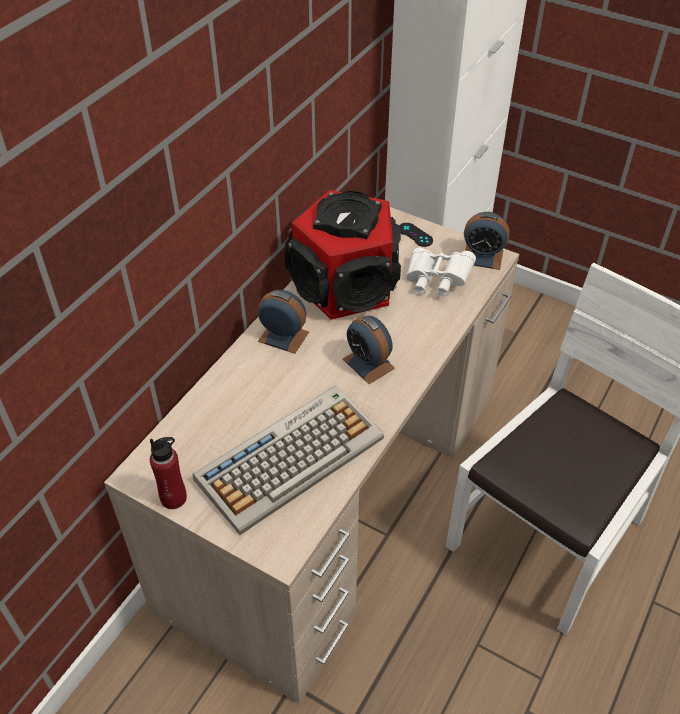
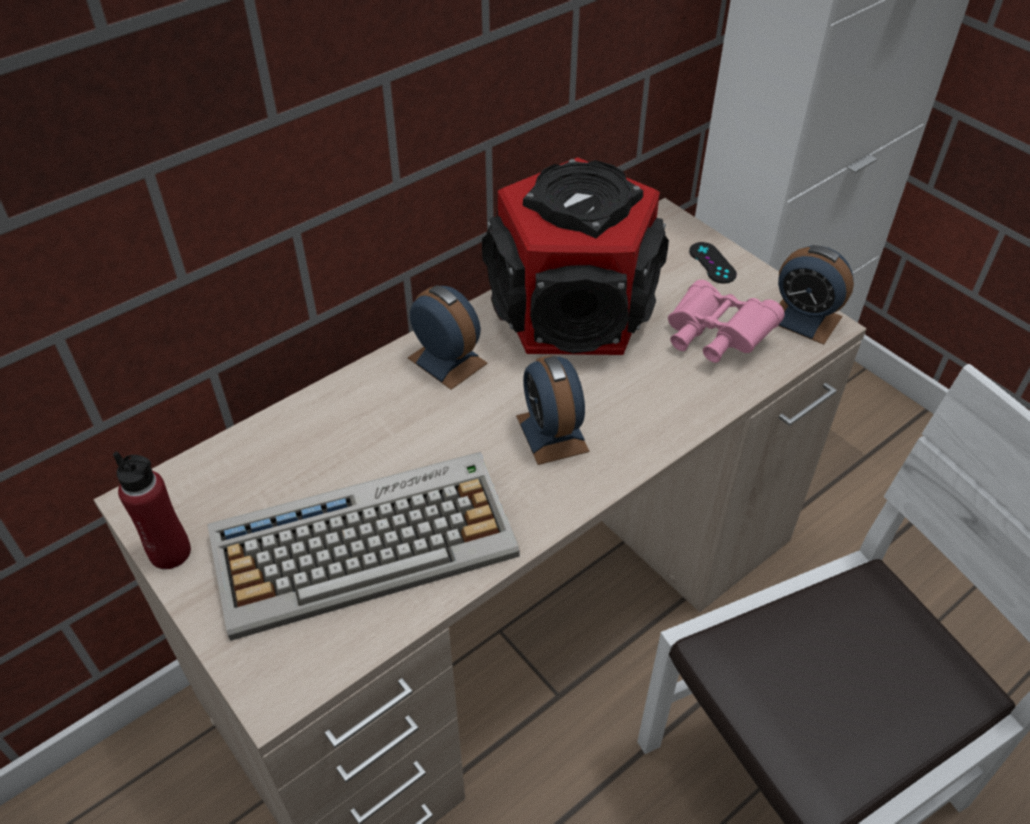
camera: 20 degrees right, 0 degrees up
white binoculars [406,248,476,297] -> pink binoculars [668,280,785,363]

